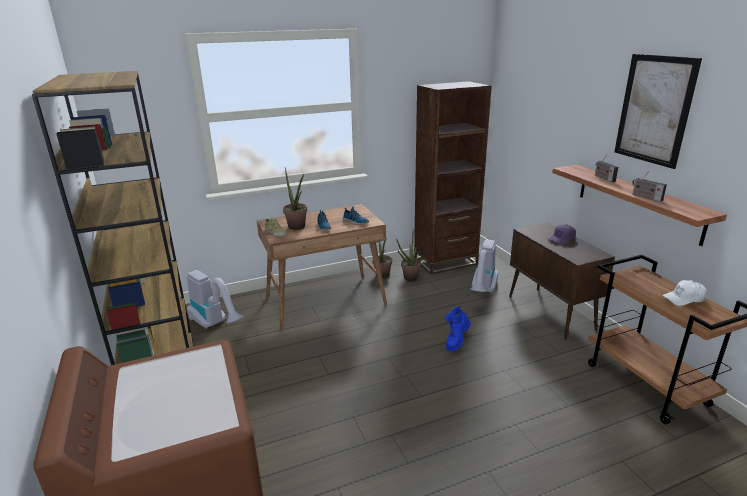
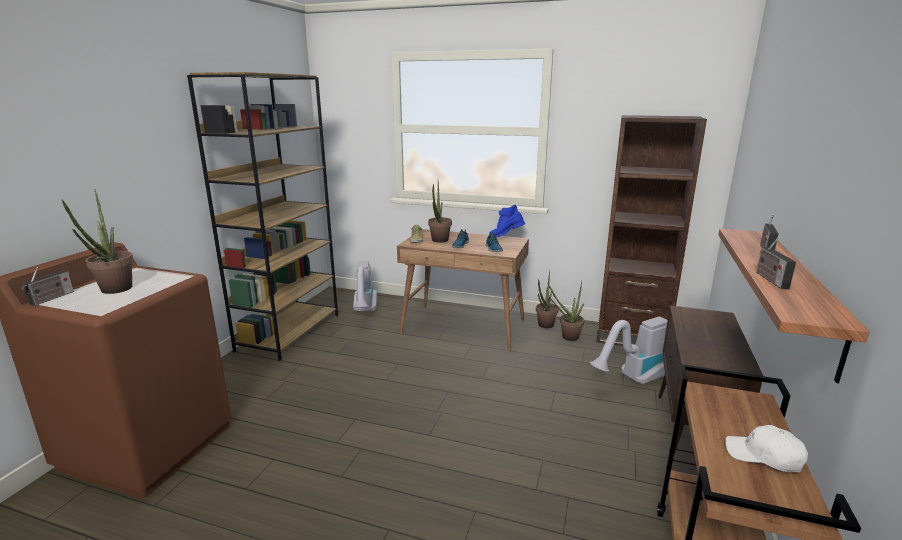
camera: 40 degrees right, 5 degrees down
blue boot [445,306,471,351] -> blue boot moved to [489,205,525,237]
purple cap [548,224,576,245] -> none
picture [614,54,702,169] -> none
none -> radio [21,267,74,306]
none -> potted plant [62,189,134,294]

